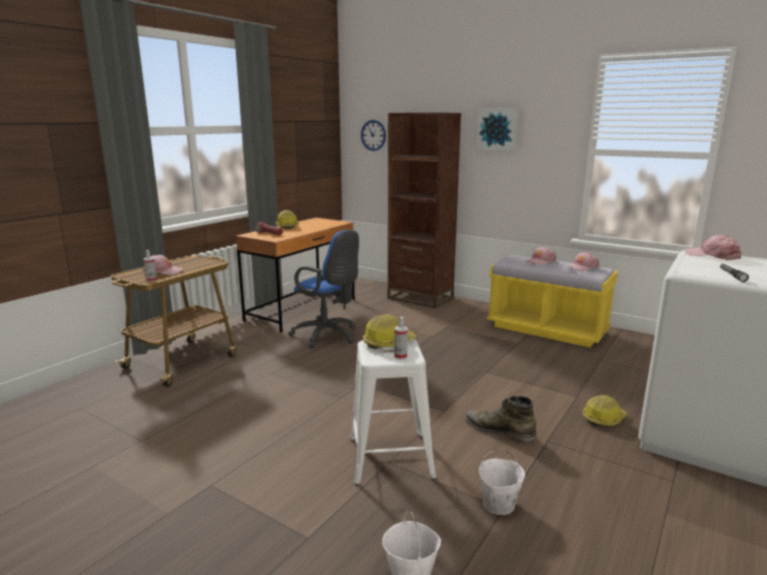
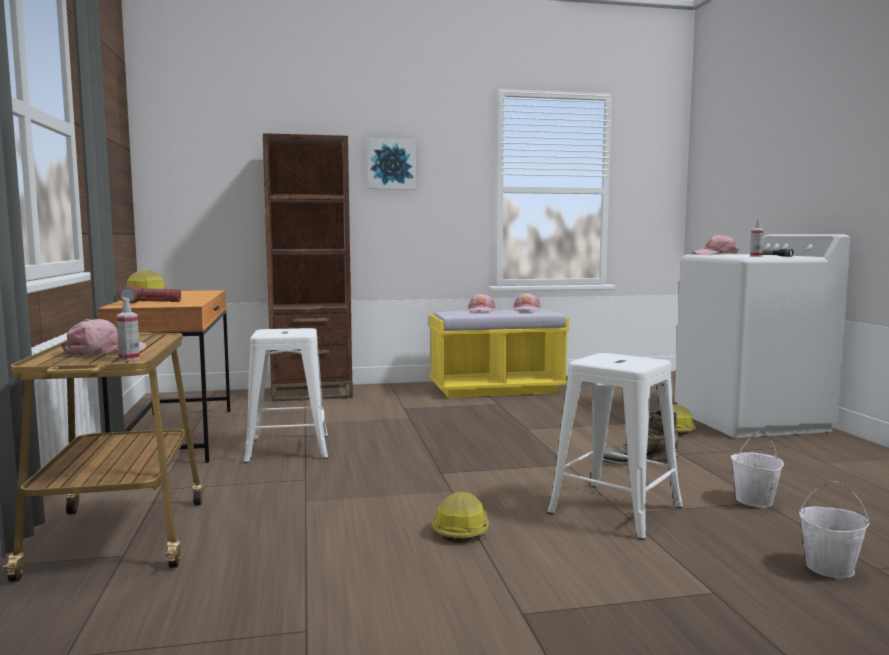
camera: 45 degrees left, 10 degrees down
blue office chair [288,230,359,348] -> white stool [243,328,328,463]
wall clock [361,120,386,151] -> none
hard hat [363,314,417,349] -> hard hat moved to [432,492,489,543]
spray bottle [395,317,408,360] -> spray bottle moved to [750,219,764,257]

